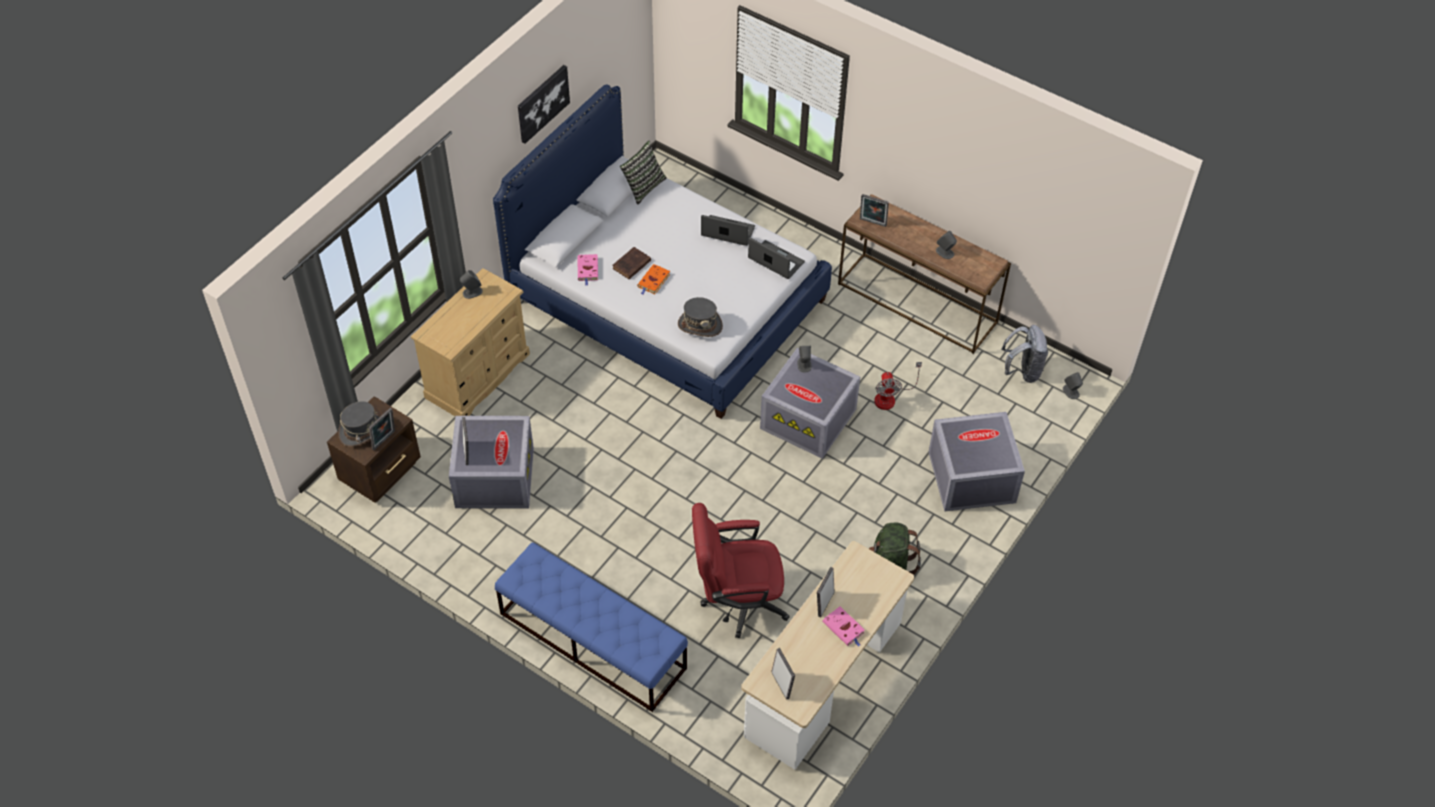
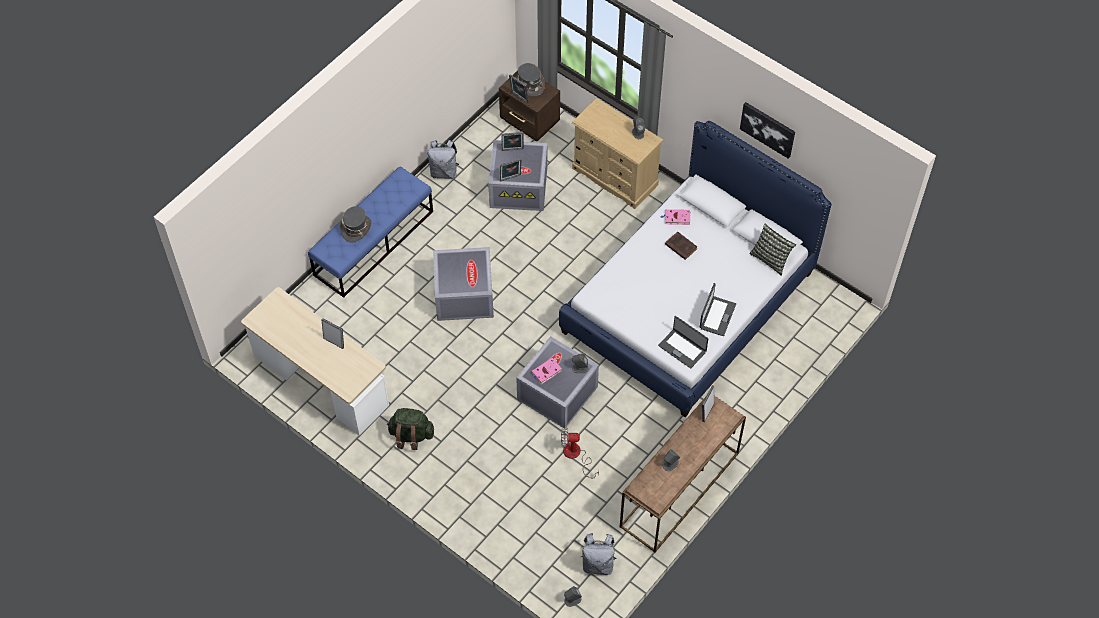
camera: 95 degrees right, 5 degrees up
orange book [637,264,670,295] -> none
grey hat [678,297,723,337] -> grey hat moved to [340,206,372,243]
red office chair [692,503,790,638] -> none
laptop [748,237,805,279] -> laptop turned 90 degrees clockwise [658,316,708,368]
picture frame [771,648,795,700] -> picture frame moved to [500,158,521,182]
pink book [822,606,865,647] -> pink book moved to [531,358,562,384]
grey storage box [929,412,1025,512] -> grey storage box moved to [433,247,494,321]
none -> grey backpack [428,140,459,179]

